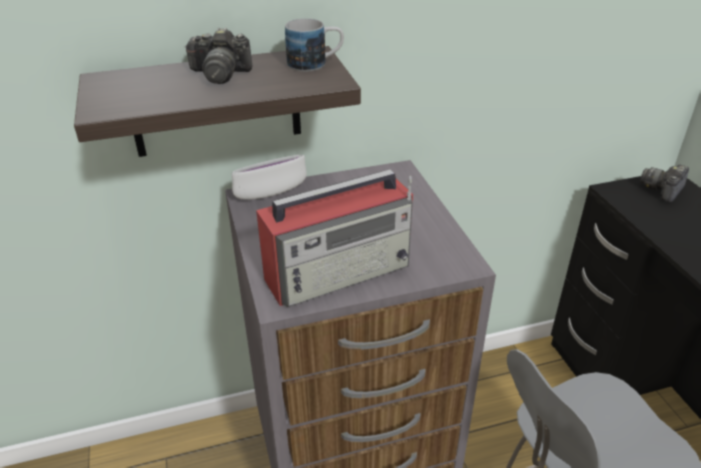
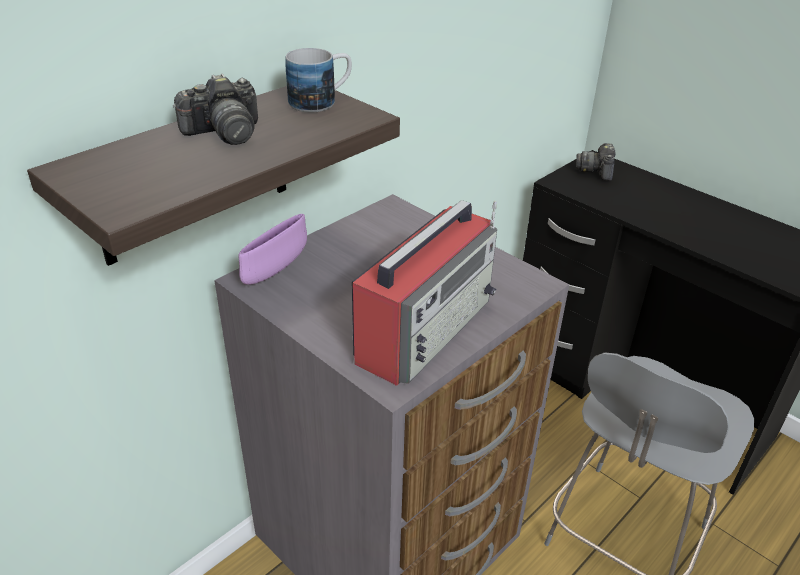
camera: 30 degrees left, 0 degrees up
white bowl [232,155,307,200] -> purple bowl [239,214,307,285]

